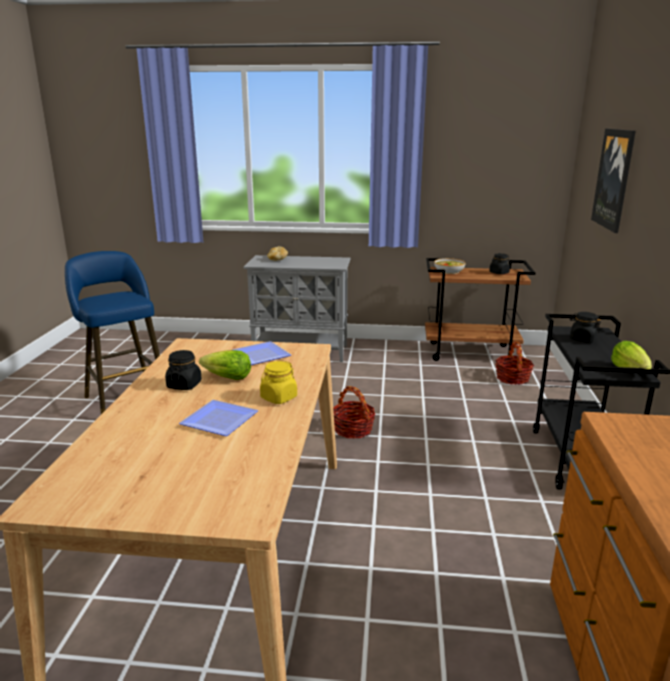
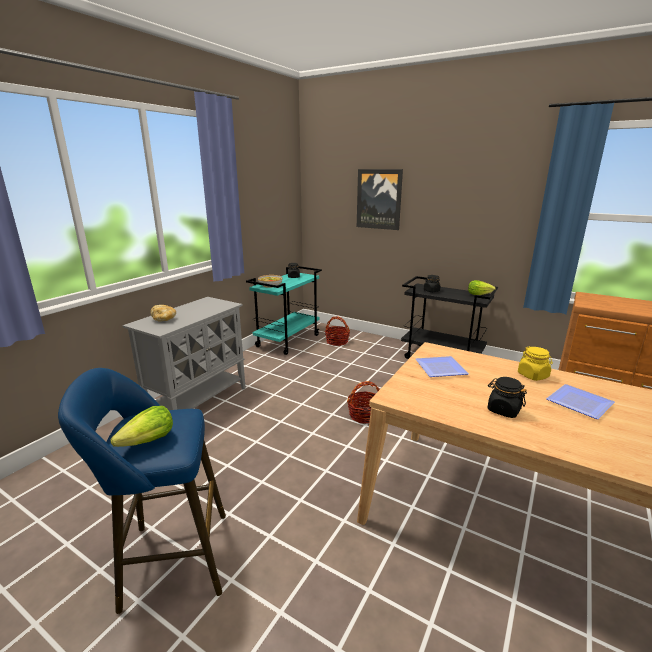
camera: 65 degrees left, 0 degrees up
lettuce [199,350,251,380] -> lettuce moved to [110,406,173,447]
brown cart [425,258,535,361] -> turquoise cart [246,266,322,355]

